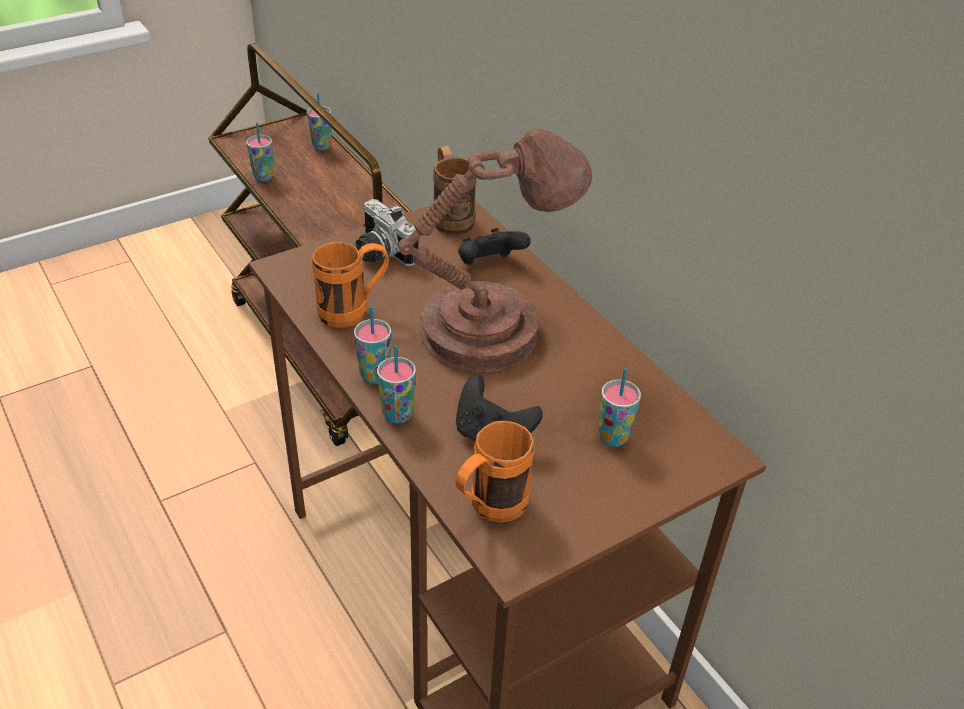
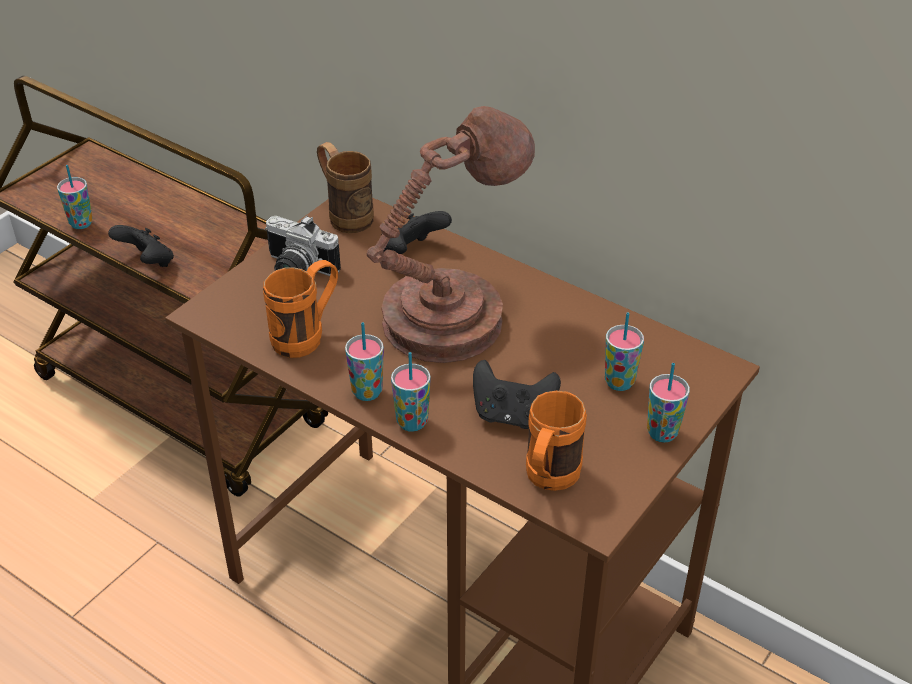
camera: 20 degrees left, 0 degrees up
cup [307,93,332,150] -> cup moved to [647,363,690,442]
none -> black game controller [108,225,174,267]

